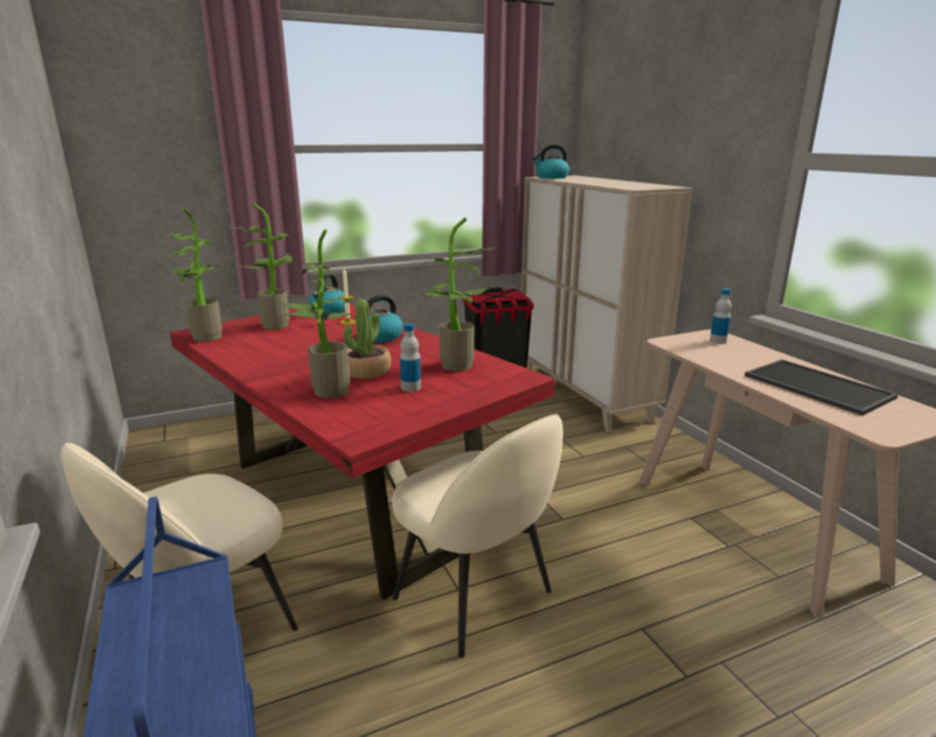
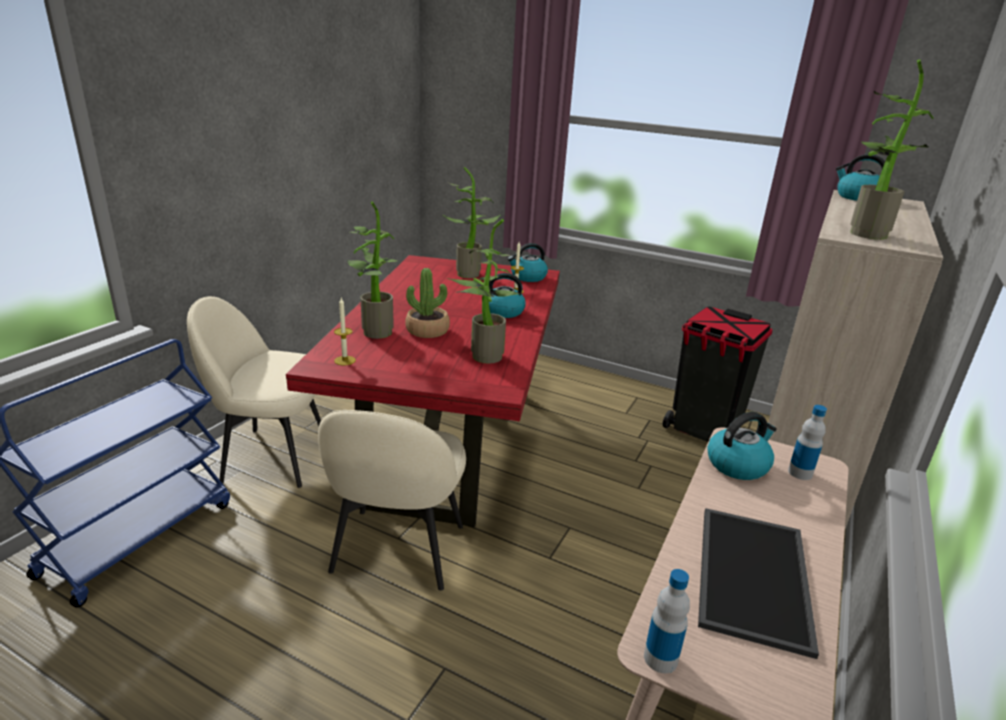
camera: 50 degrees right, 5 degrees up
potted plant [161,207,223,342] -> potted plant moved to [850,59,934,240]
bottle [400,323,421,392] -> bottle moved to [644,569,690,673]
none -> candle [334,298,356,366]
none -> kettle [707,412,777,480]

